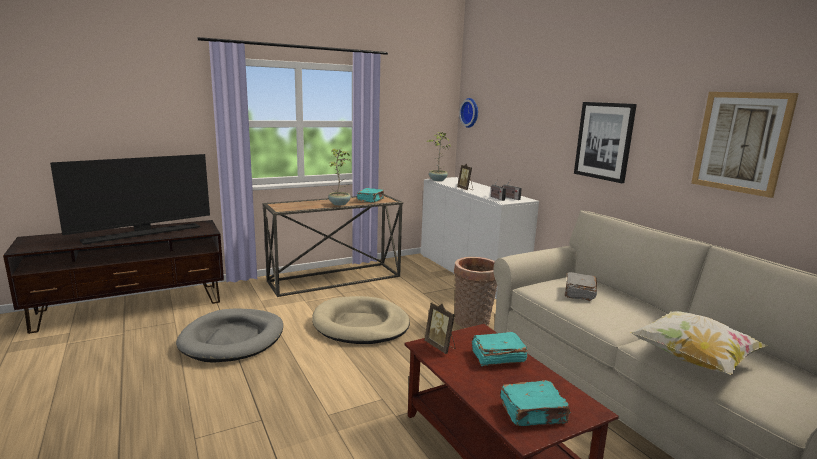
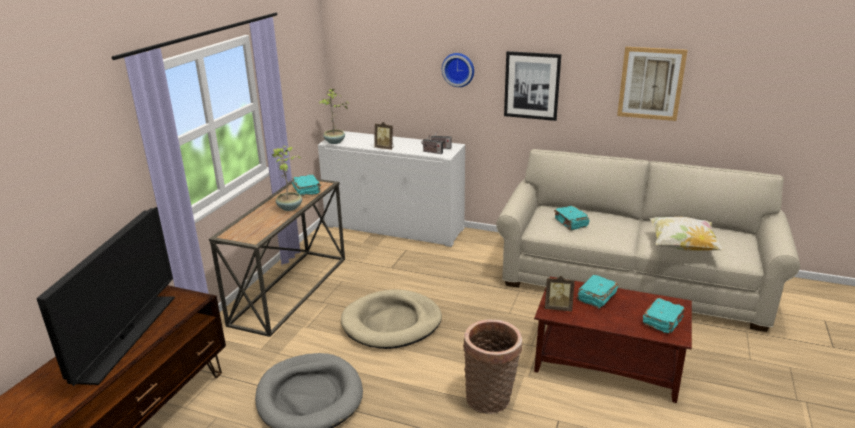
camera: 40 degrees left, 10 degrees up
basket [454,257,497,328] -> basket moved to [463,319,522,414]
wall clock [459,98,478,128] -> wall clock moved to [442,53,474,87]
grey book [565,272,597,301] -> turquoise book [554,206,590,230]

